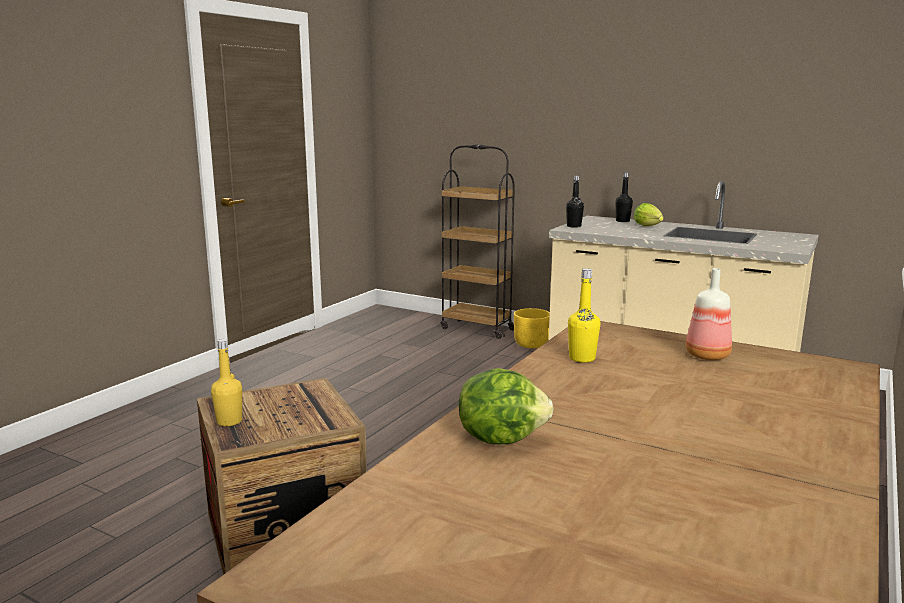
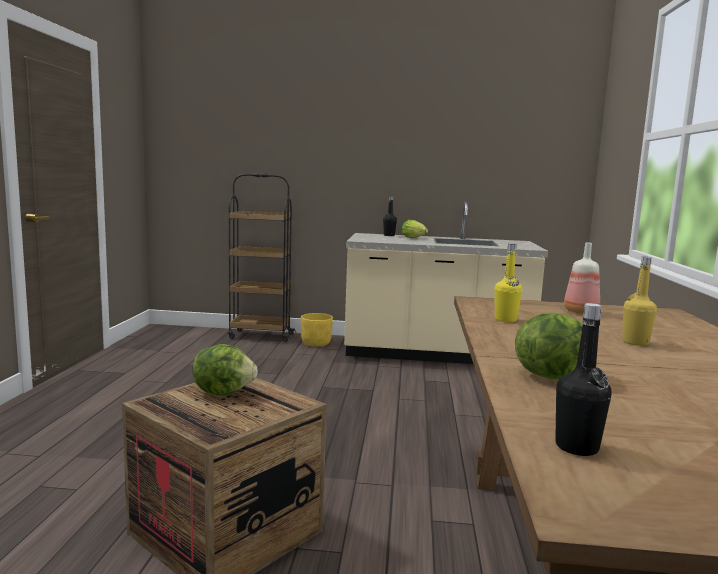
camera: 25 degrees left, 5 degrees down
yellow bottle [211,339,242,426] -> yellow bottle moved to [622,257,657,346]
black bottle [566,175,584,228] -> black bottle moved to [555,303,611,456]
none -> lettuce [192,344,258,395]

